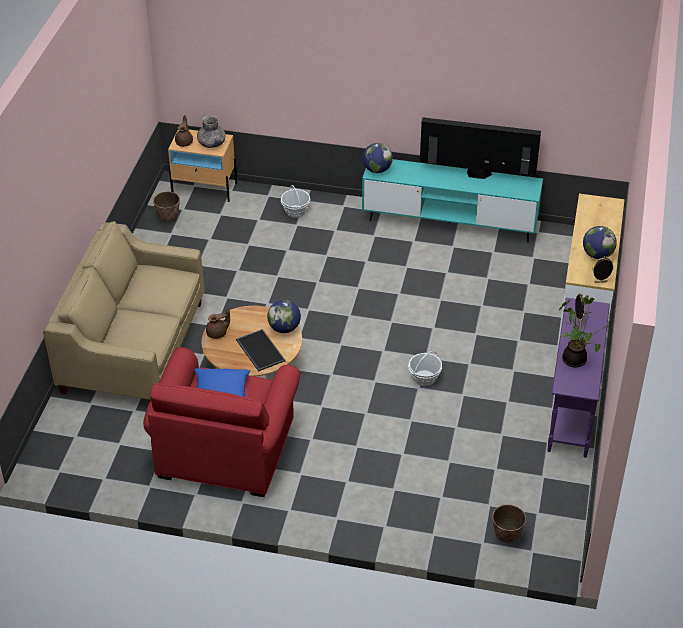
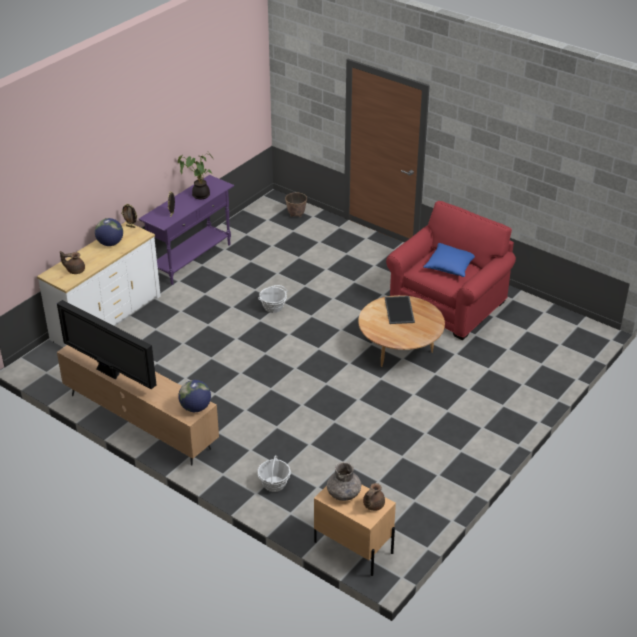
camera: 155 degrees left, 5 degrees down
beige sofa [43,221,205,403] -> none
planter [153,192,180,223] -> none
brown teapot [206,308,230,339] -> brown teapot moved to [60,251,85,274]
globe [267,300,301,333] -> none
turquoise tv stand [362,159,543,243] -> brown tv stand [57,345,219,466]

